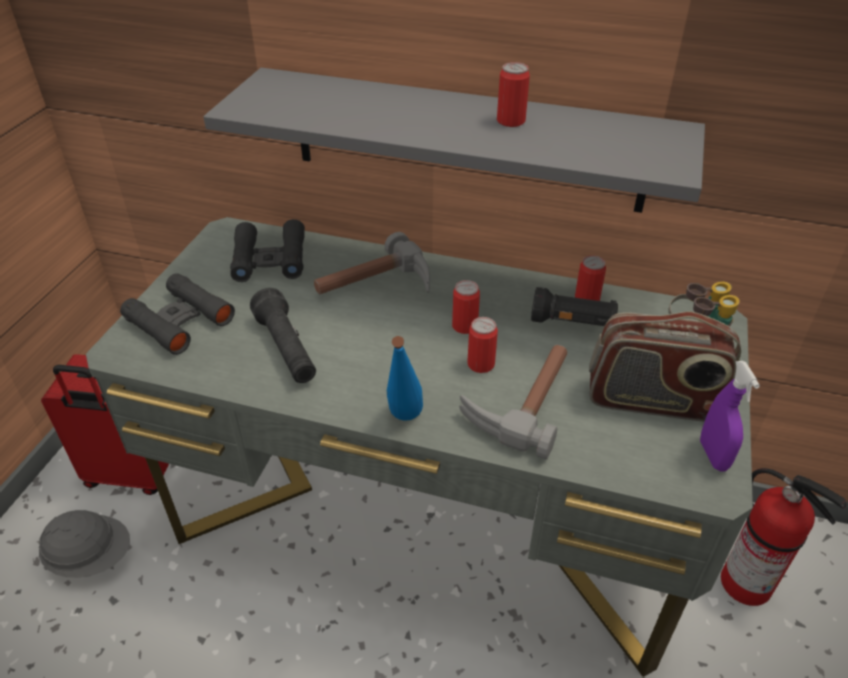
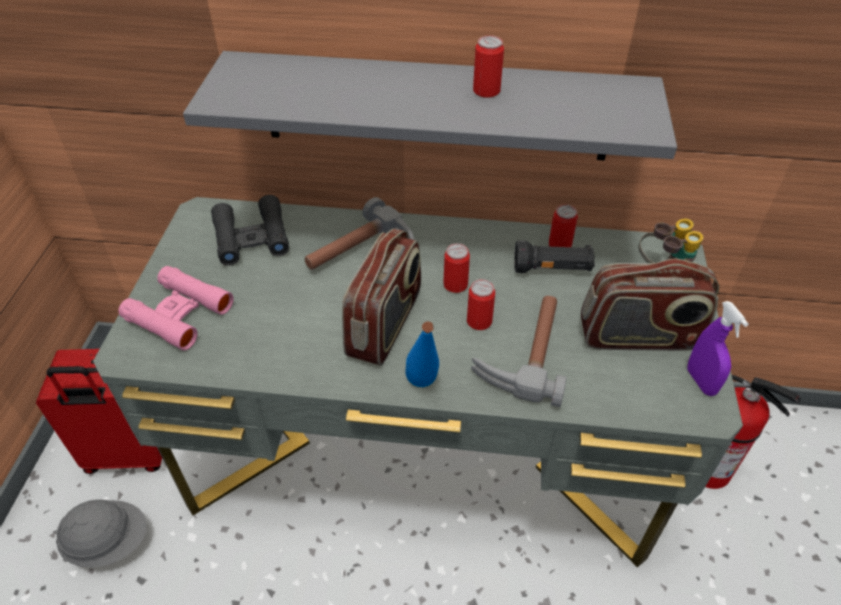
camera: 10 degrees left, 5 degrees up
black binoculars [120,273,235,355] -> pink binoculars [119,266,234,351]
black flashlight [250,288,316,383] -> none
none -> radio [342,229,421,366]

